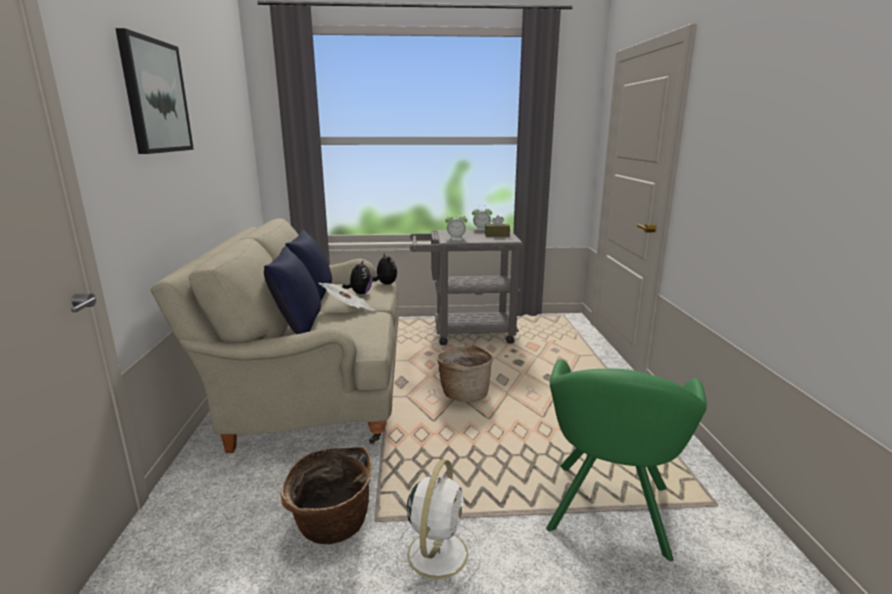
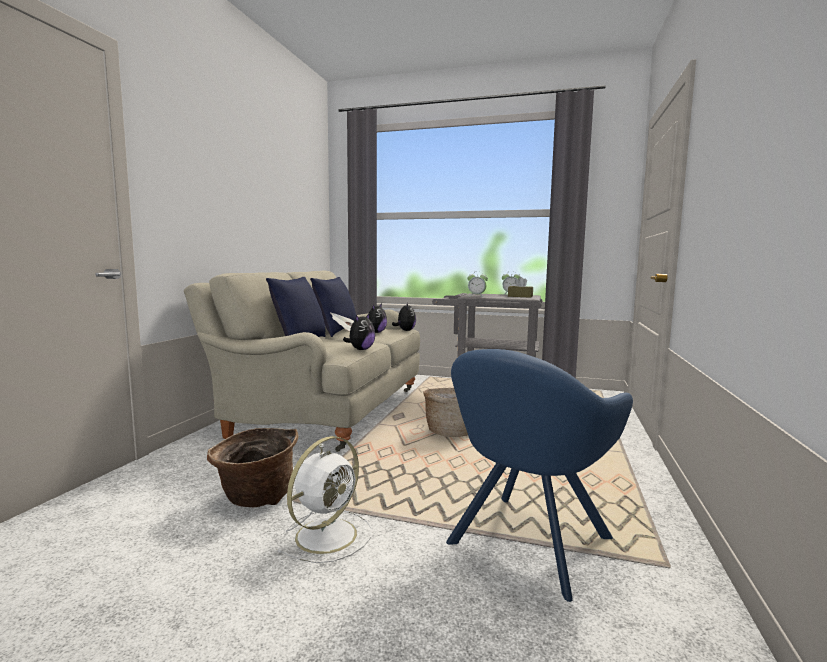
camera: 20 degrees right, 10 degrees down
picture [115,28,194,154] -> none
green armchair [546,359,707,561] -> blue armchair [446,349,633,602]
none -> plush toy [343,313,375,350]

